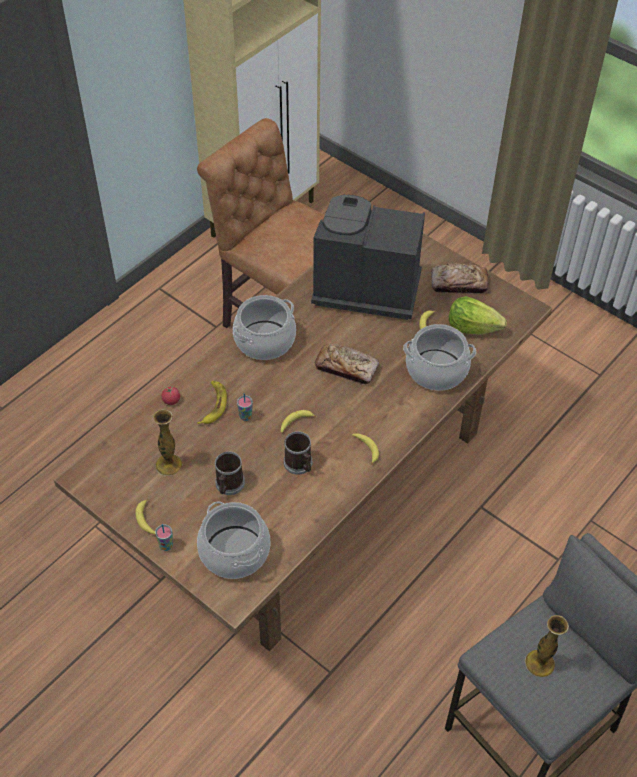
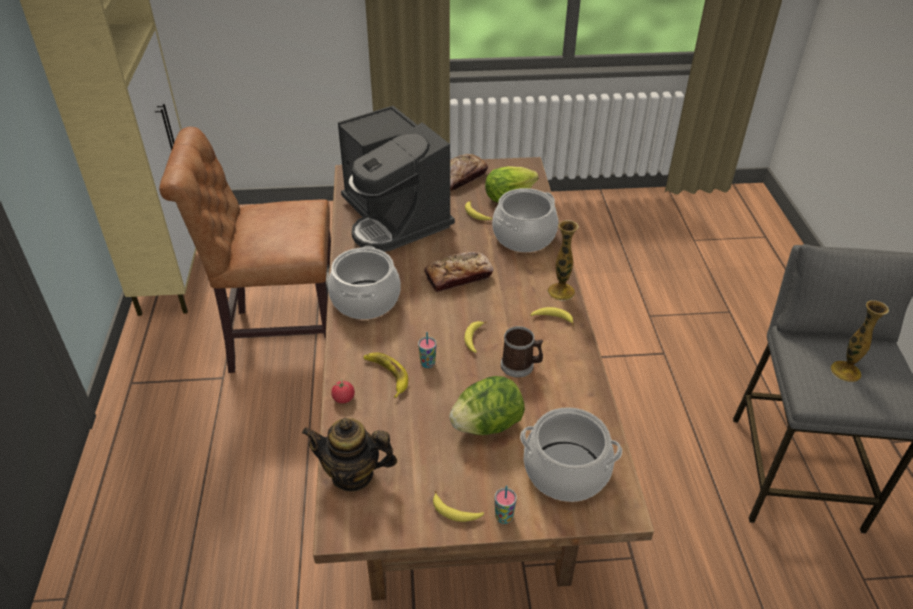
camera: 45 degrees left, 10 degrees down
vase [153,409,183,476] -> vase moved to [547,220,579,301]
mug [215,451,245,495] -> lettuce [449,376,525,435]
coffee machine [311,195,425,320] -> coffee machine turned 90 degrees counterclockwise [338,106,455,252]
none -> teapot [302,418,397,492]

